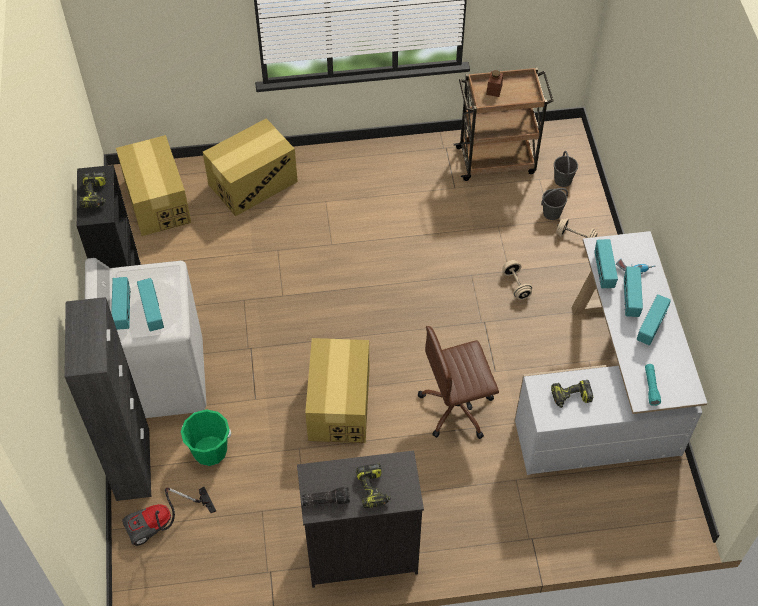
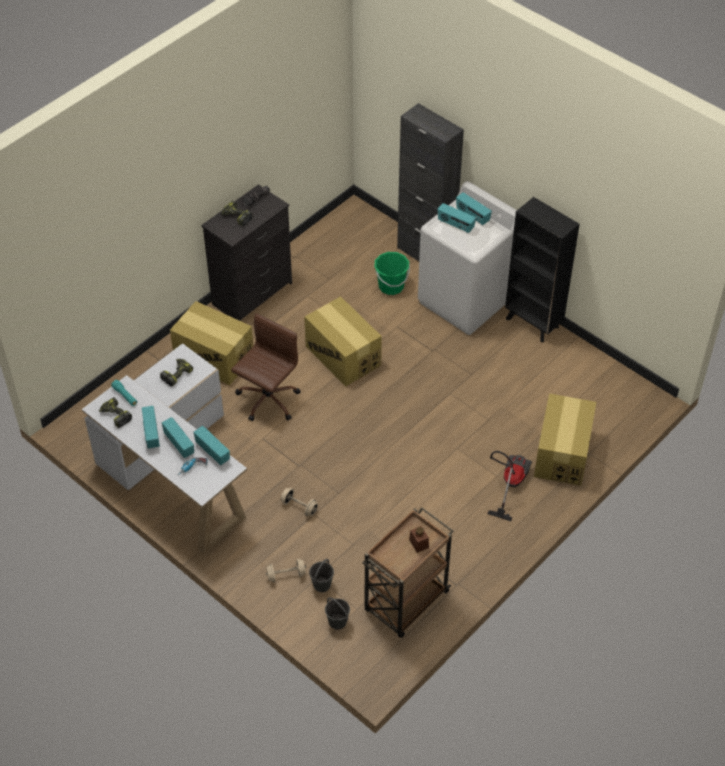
camera: 140 degrees right, 5 degrees down
power drill [79,172,106,208] -> power drill moved to [99,397,132,428]
cardboard box [116,135,191,236] -> cardboard box moved to [170,301,253,385]
vacuum cleaner [122,487,216,546] -> vacuum cleaner moved to [487,451,532,521]

